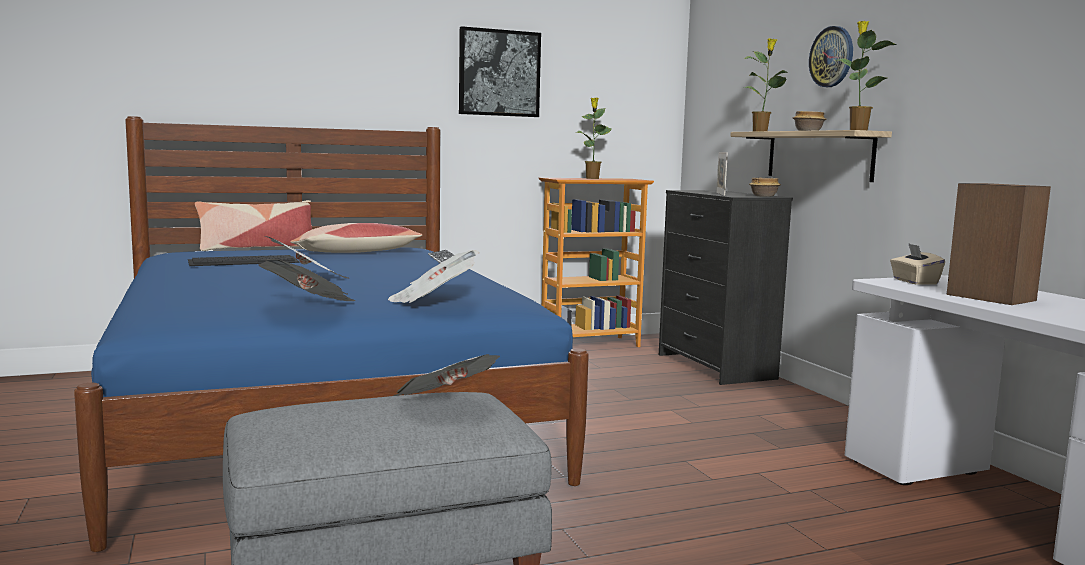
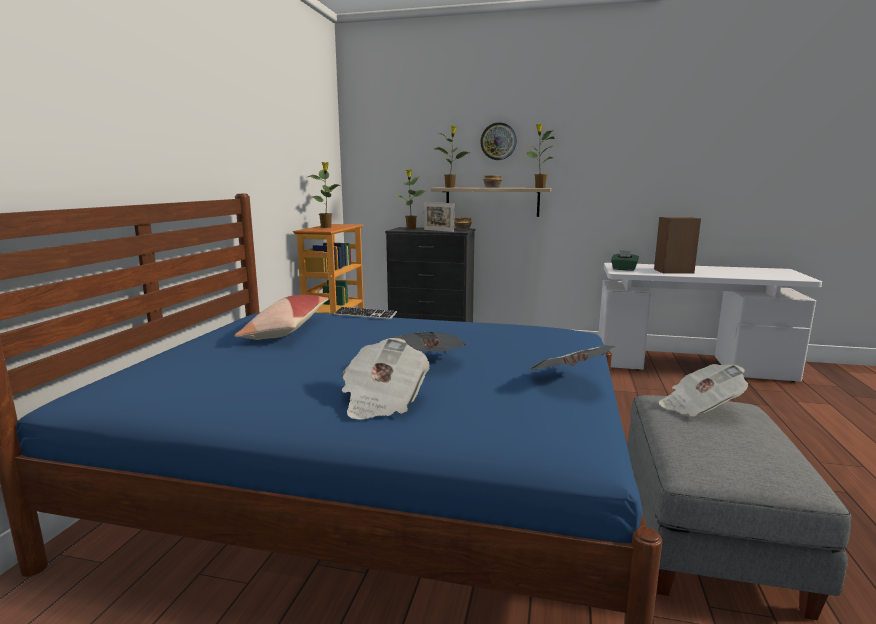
camera: 55 degrees left, 5 degrees up
keyboard [188,255,299,266] -> none
pillow [195,200,312,251] -> none
newspaper [388,250,479,303] -> newspaper moved to [342,338,430,419]
picture [459,26,541,117] -> none
beige tissue box [890,243,945,285] -> green tissue box [611,250,639,271]
none -> potted plant [394,169,426,229]

